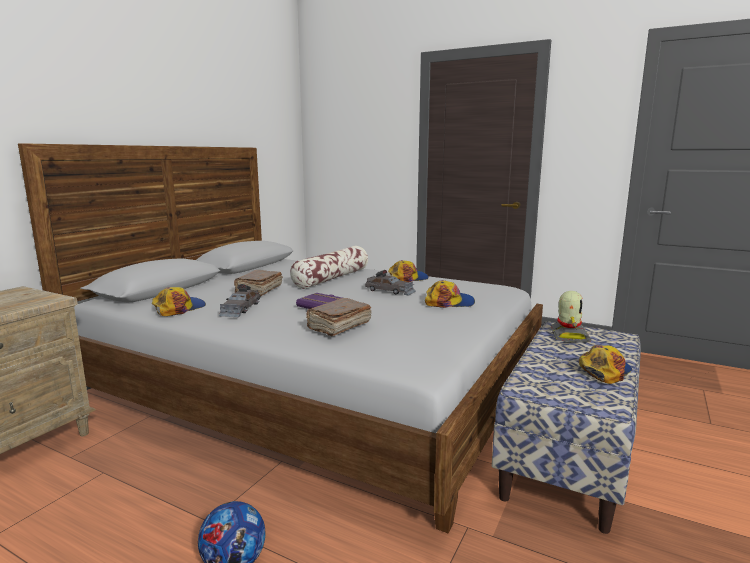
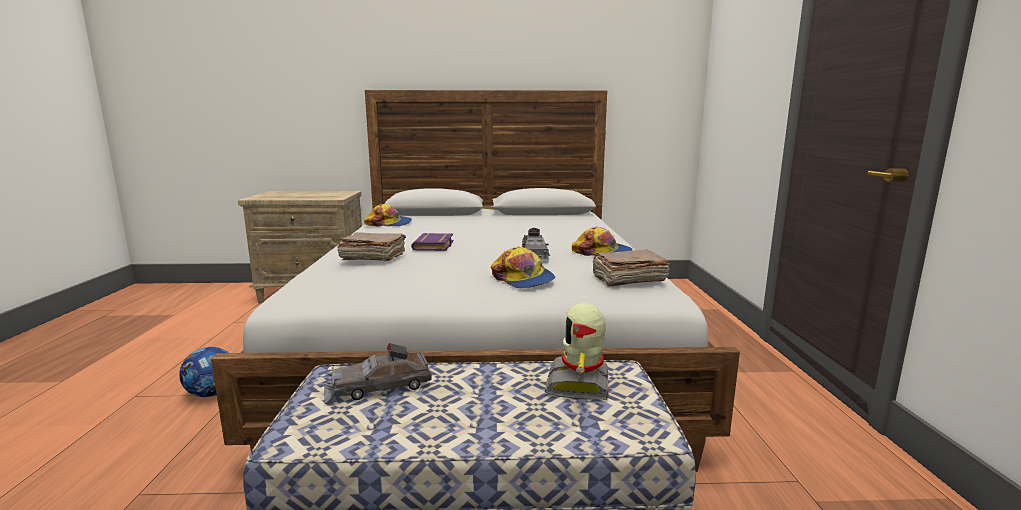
camera: 60 degrees right, 0 degrees up
grey toy car [219,284,260,317] -> grey toy car moved to [324,343,432,404]
brown book [234,270,283,297] -> brown book moved to [592,250,670,287]
pillow [290,246,368,289] -> none
toy robot [551,291,592,343] -> toy robot turned 120 degrees clockwise [545,303,608,400]
cap [579,345,632,384] -> none

